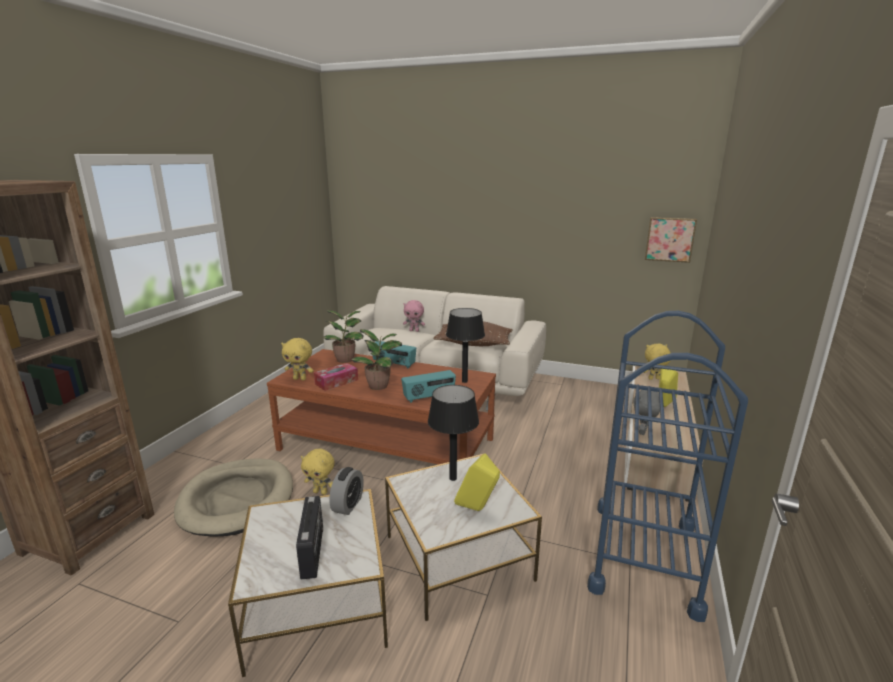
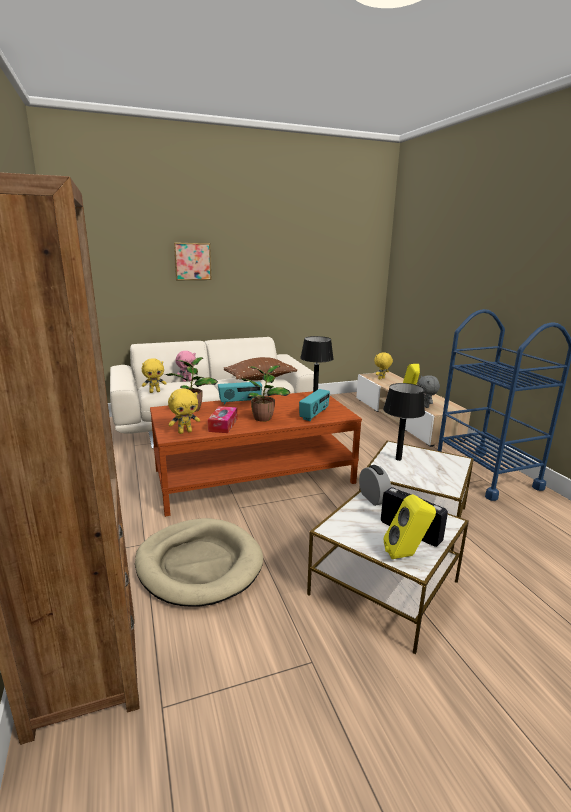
camera: 40 degrees left, 0 degrees up
yellow plush toy [301,449,334,495] -> yellow plush toy moved to [142,358,167,393]
yellow speaker [454,453,500,511] -> yellow speaker moved to [384,494,436,559]
picture [645,217,697,263] -> picture moved to [173,243,212,280]

